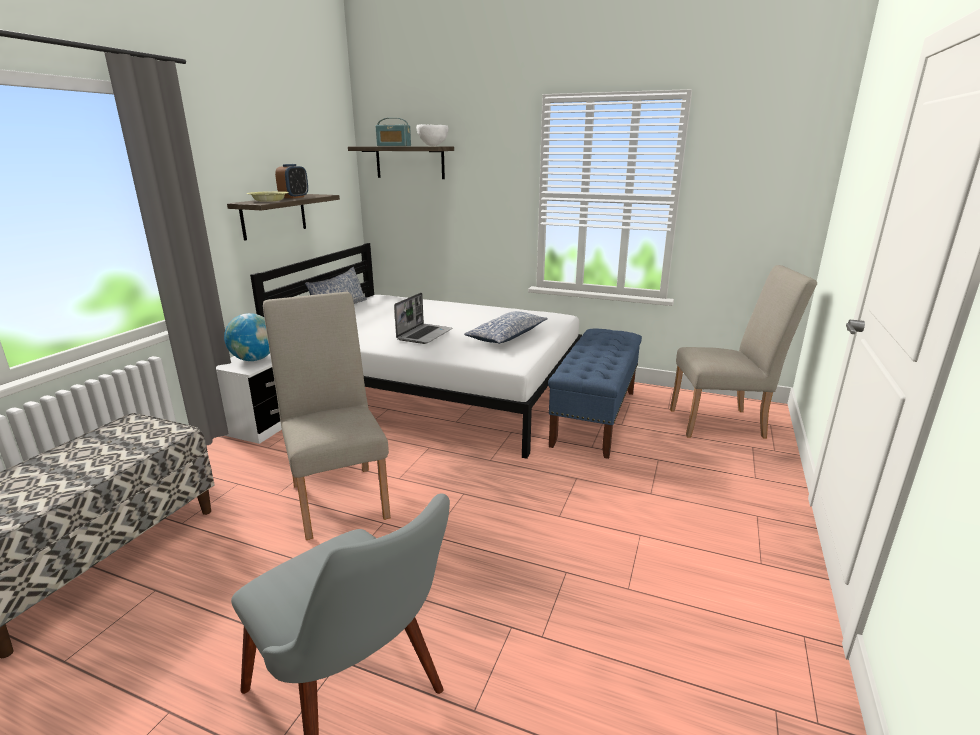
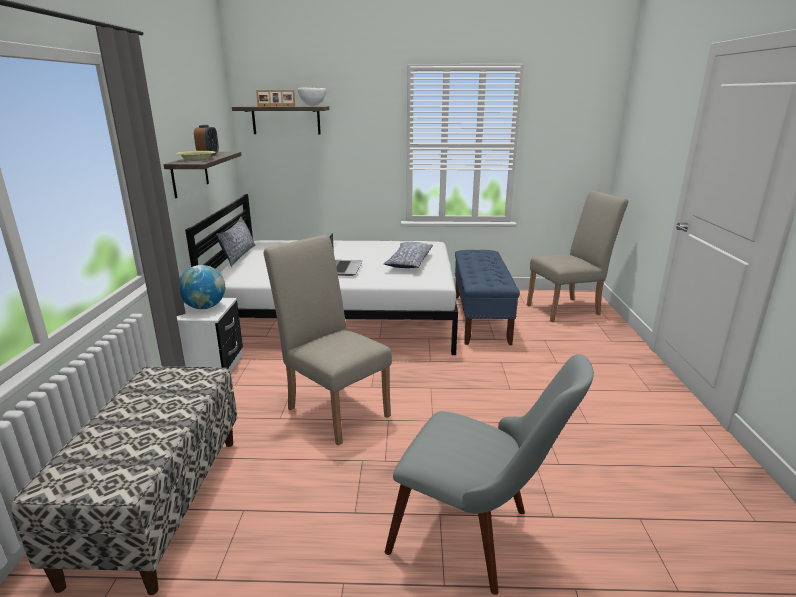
camera: 20 degrees left, 0 degrees up
radio [375,118,411,146] -> picture frame [256,90,295,106]

